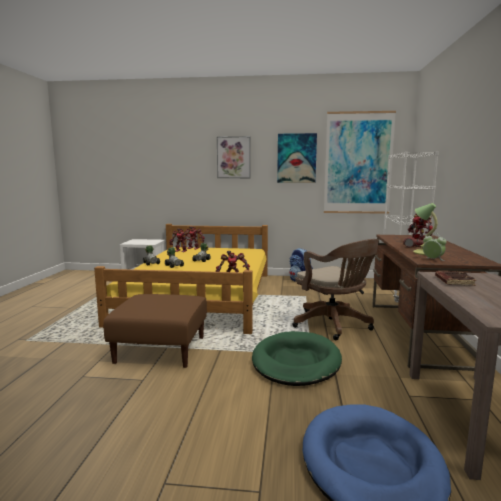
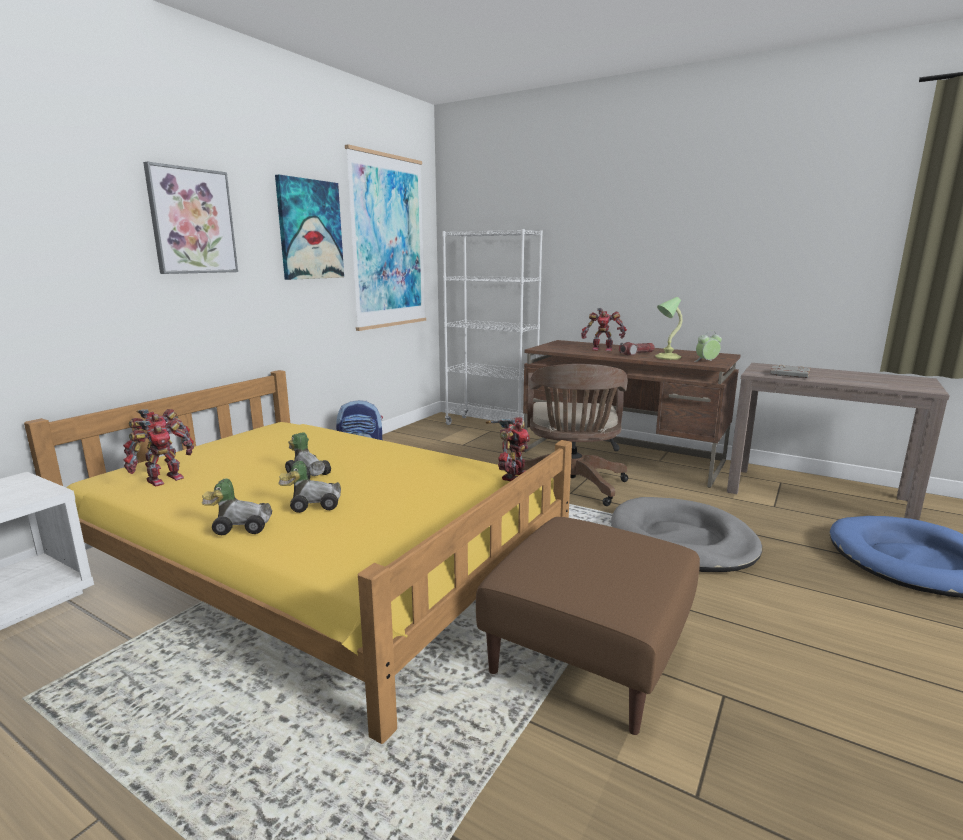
camera: 65 degrees left, 5 degrees up
green dog bed [252,331,342,386] -> grey dog bed [611,497,762,572]
brown office chair [292,239,379,340] -> brown office chair turned 105 degrees clockwise [522,364,628,506]
brown book [435,271,476,286] -> grey book [770,365,811,378]

